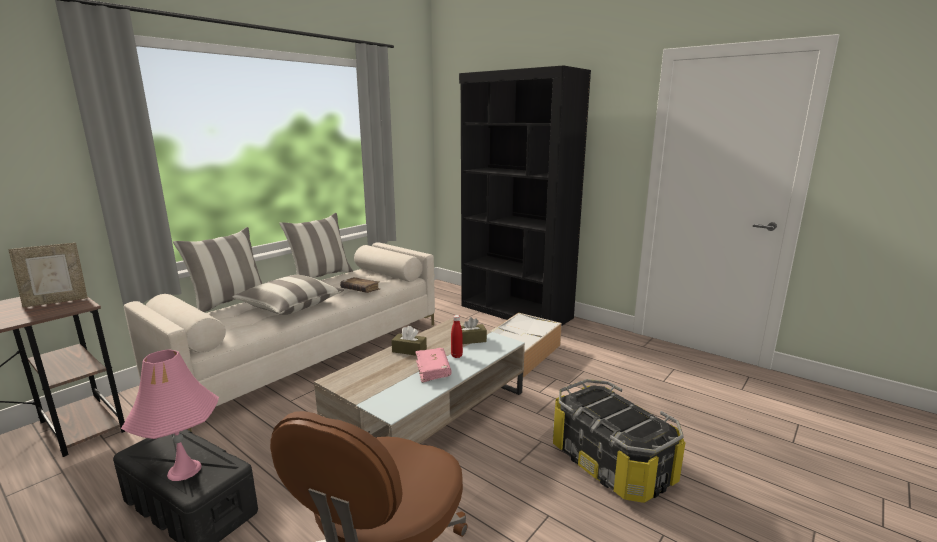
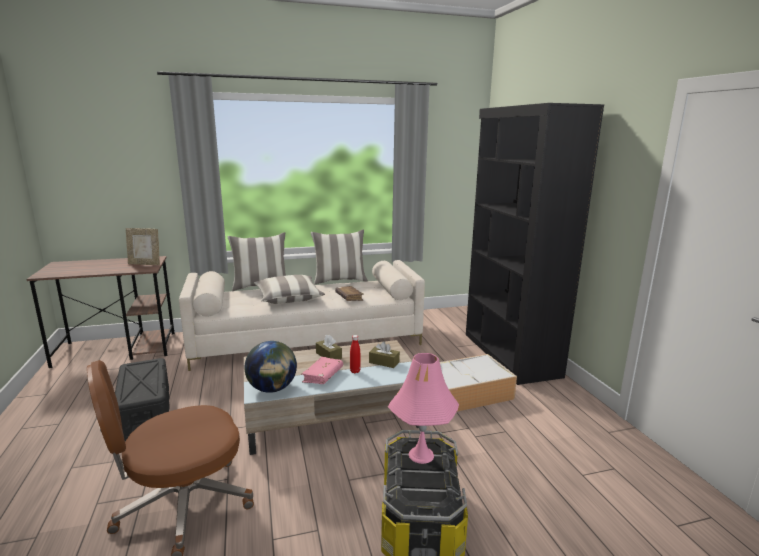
camera: 35 degrees right, 0 degrees up
pink table lamp [121,349,219,481] -> pink table lamp moved to [388,353,459,464]
none -> globe [244,341,297,393]

